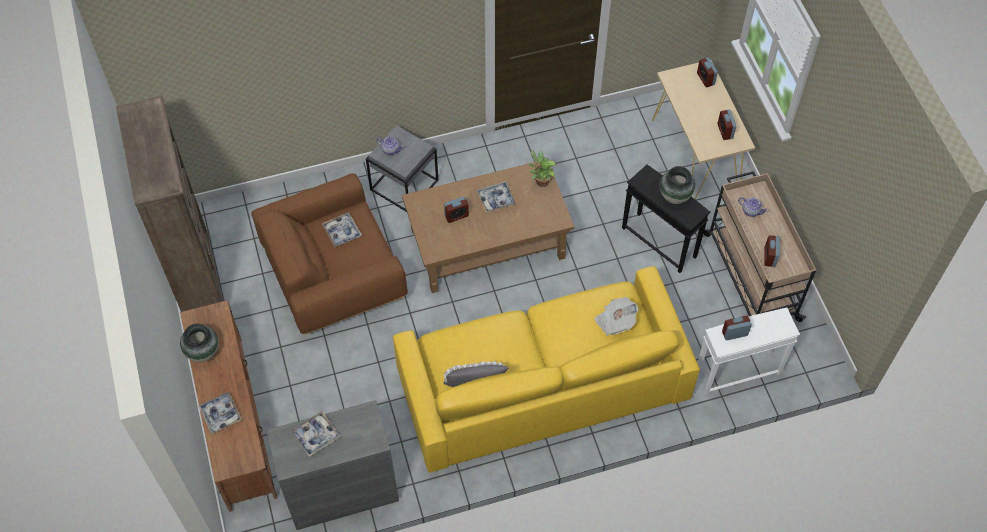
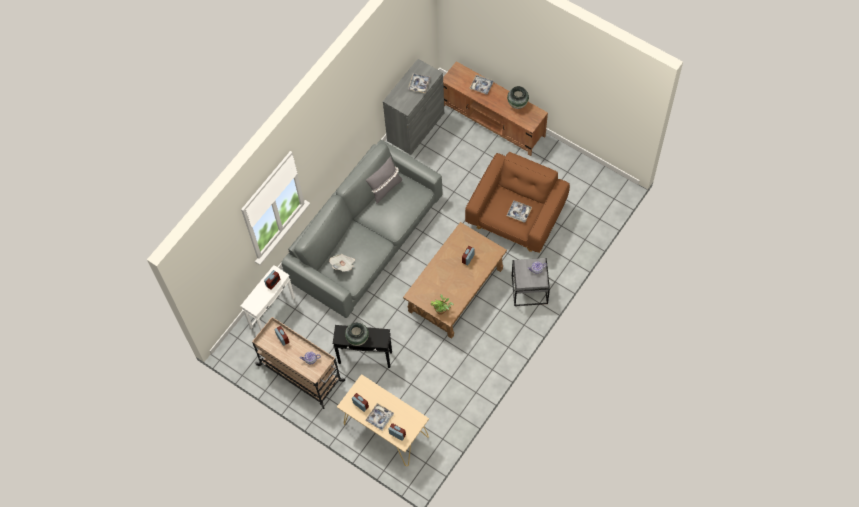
camera: 145 degrees right, 5 degrees up
brown bookcase [116,96,223,312] -> none
yellow sofa [393,266,700,473] -> grey sofa [281,140,443,318]
tray [477,181,516,213] -> tray moved to [365,403,394,431]

